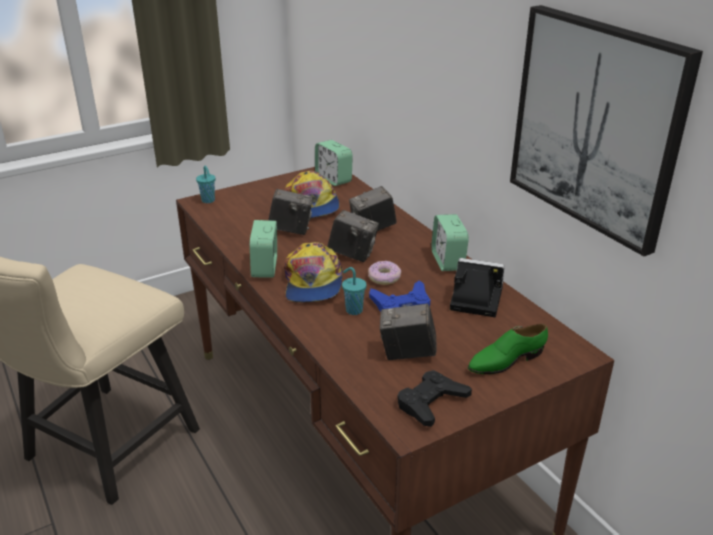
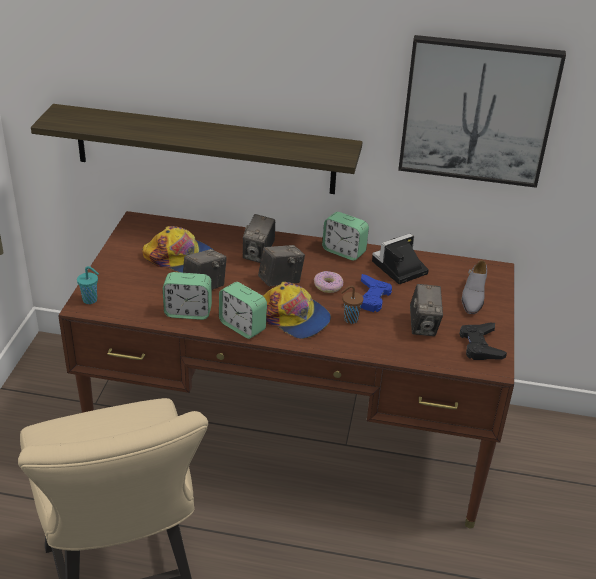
camera: 50 degrees left, 5 degrees up
alarm clock [315,140,353,186] -> alarm clock moved to [163,272,212,320]
turquoise cup [342,267,367,315] -> brown cup [341,285,363,324]
camera [380,303,436,360] -> camera turned 45 degrees counterclockwise [410,284,443,336]
green shoe [468,323,548,374] -> grey shoe [462,260,487,314]
none -> shelf [31,104,362,194]

